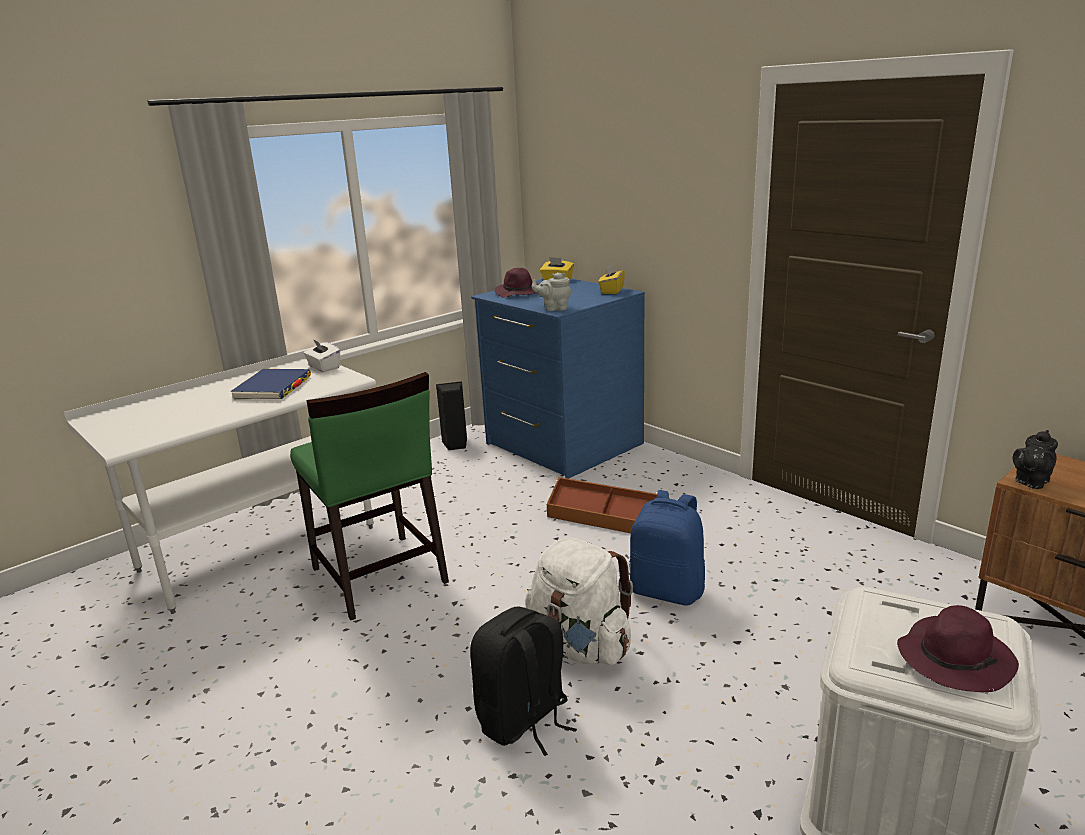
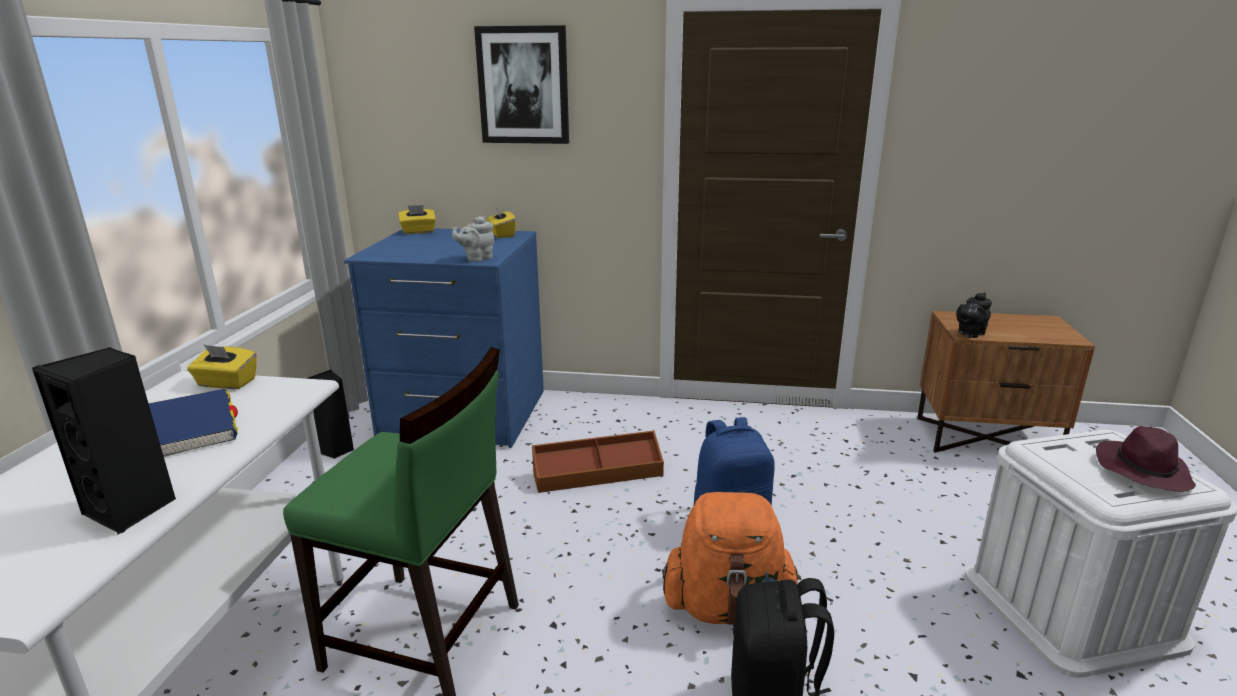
camera: 40 degrees left, 0 degrees up
white tissue box [304,339,340,372] -> yellow tissue box [187,344,257,389]
purple hat [494,268,539,297] -> none
white backpack [525,538,633,665] -> orange backpack [663,492,801,626]
black teapot [1012,430,1058,489] -> black teapot turned 45 degrees clockwise [956,292,992,338]
none -> black speaker [32,347,176,535]
none -> picture [474,25,569,144]

